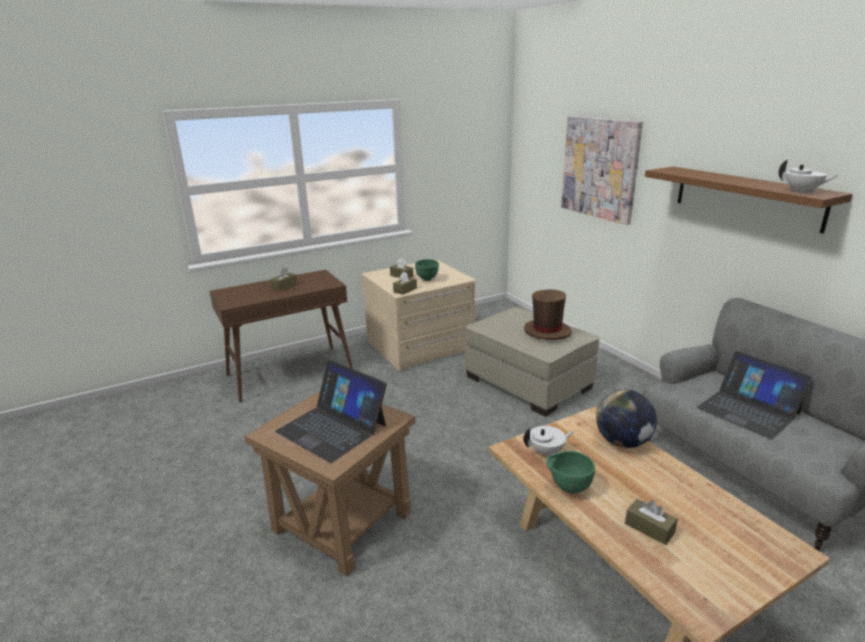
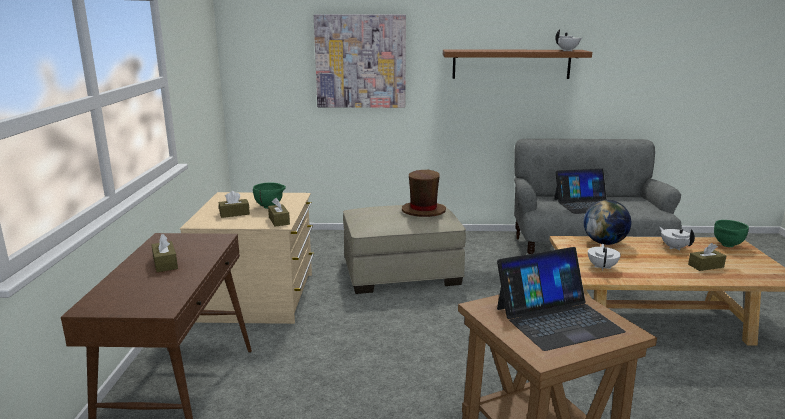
camera: 60 degrees left, 5 degrees down
green bowl [546,451,595,494] -> green bowl moved to [714,220,749,247]
none -> white teapot [659,227,695,250]

